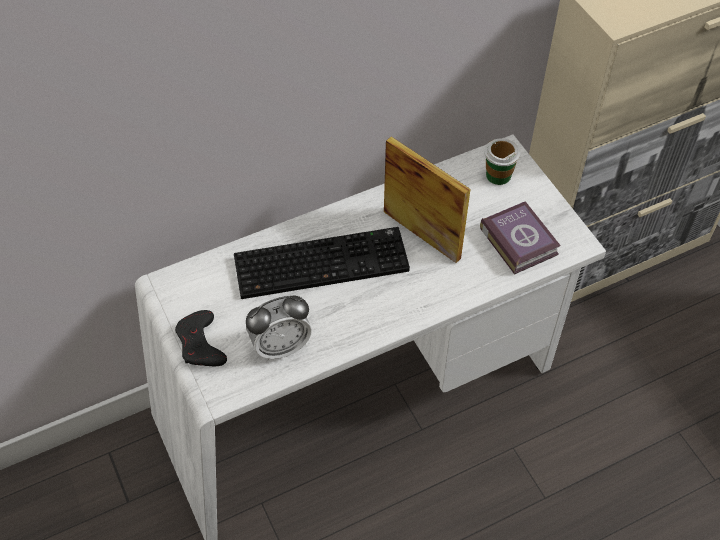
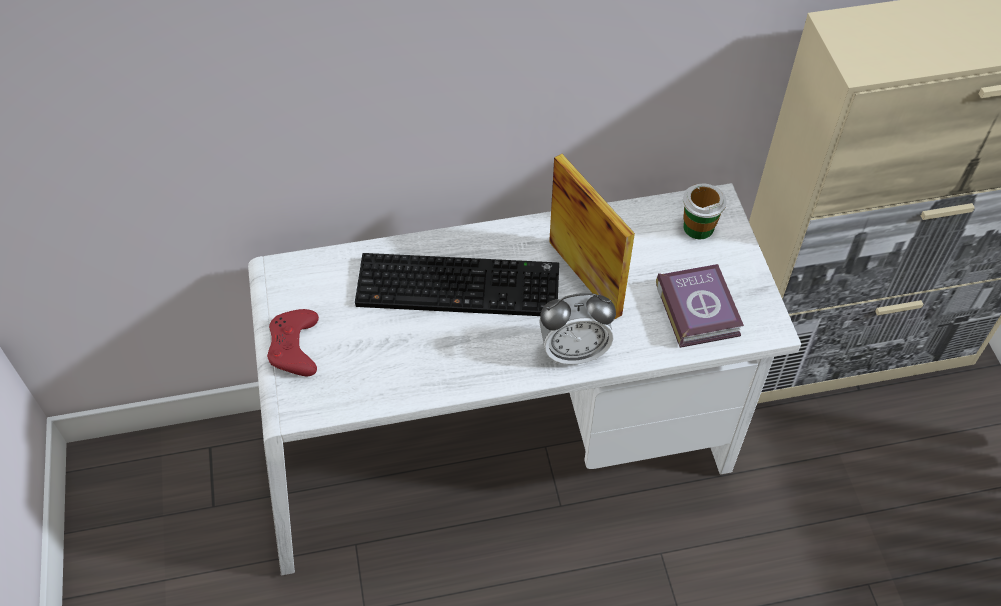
camera: 15 degrees right, 0 degrees up
black game controller [175,310,227,366] -> red game controller [267,309,319,376]
alarm clock [246,296,312,361] -> alarm clock moved to [539,293,616,364]

